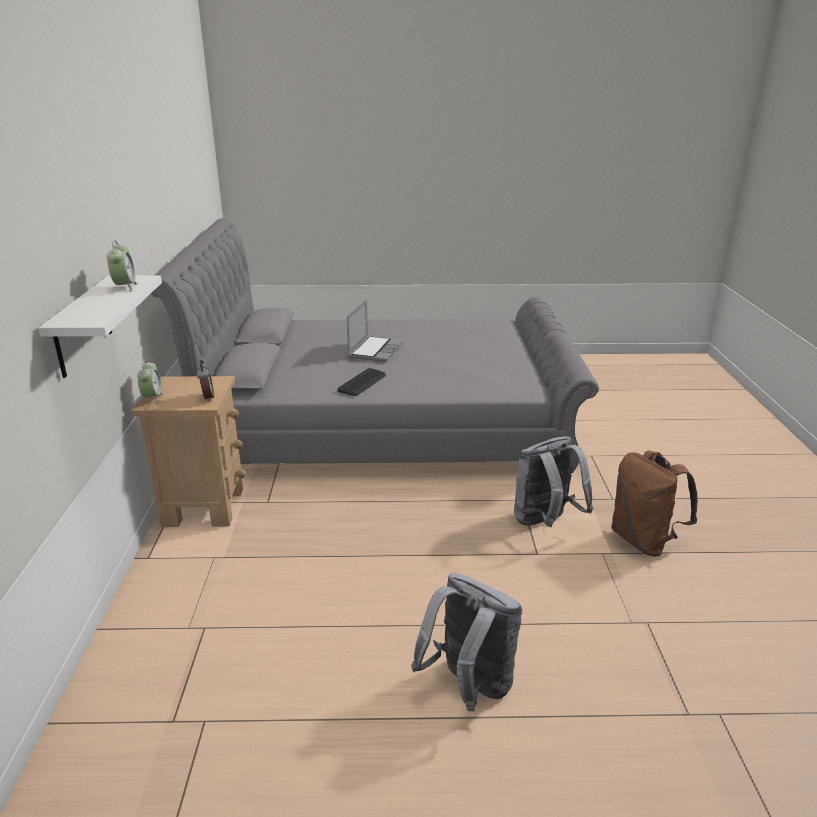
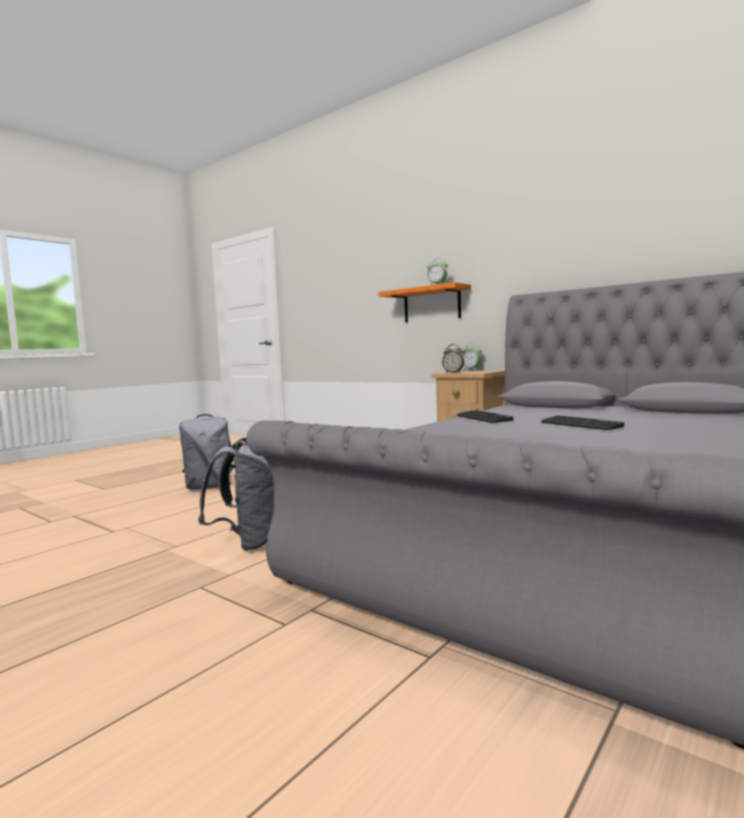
camera: 130 degrees right, 20 degrees down
white shelf [39,275,162,378] -> orange shelf [378,282,471,322]
laptop [347,300,404,362] -> keyboard [541,415,624,430]
brown backpack [611,450,697,556] -> none

